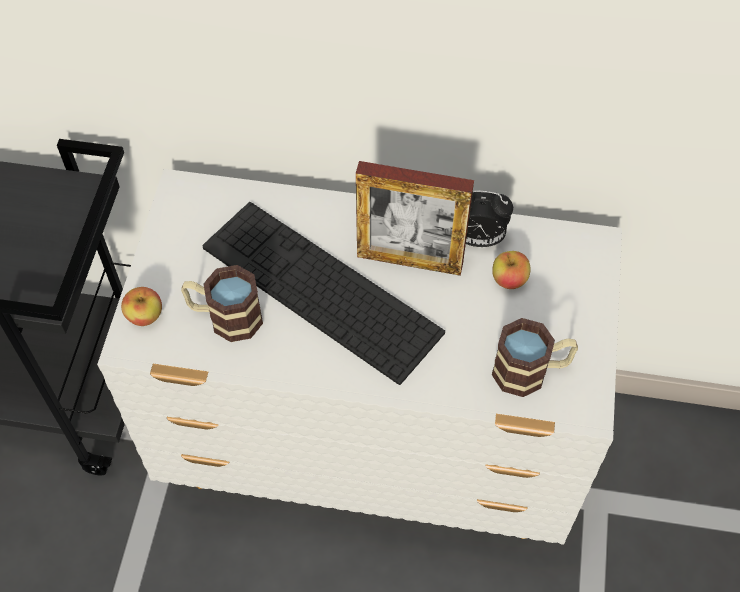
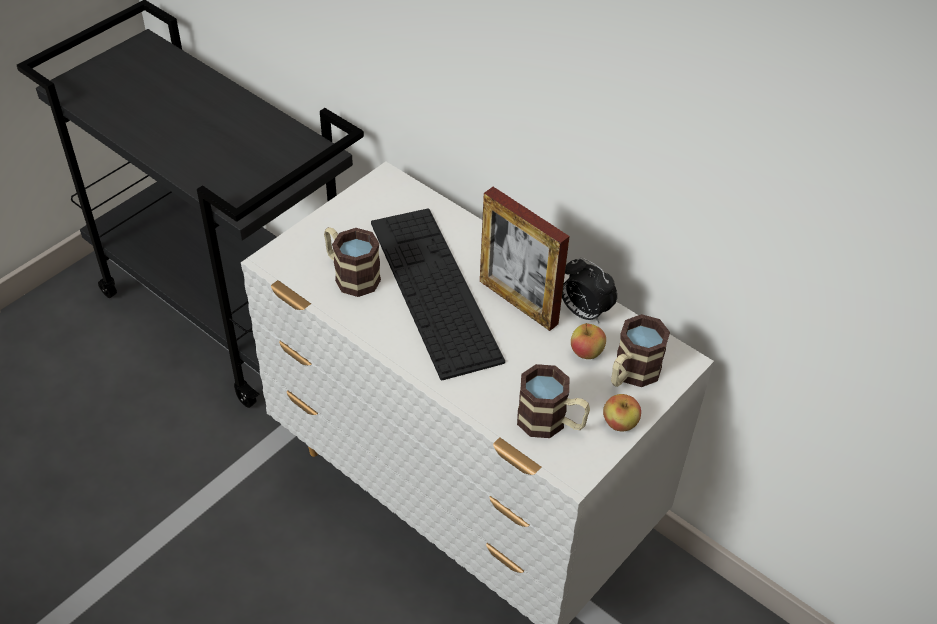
camera: 30 degrees right, 10 degrees down
apple [121,287,162,326] -> apple moved to [603,394,641,432]
none -> mug [611,314,670,387]

